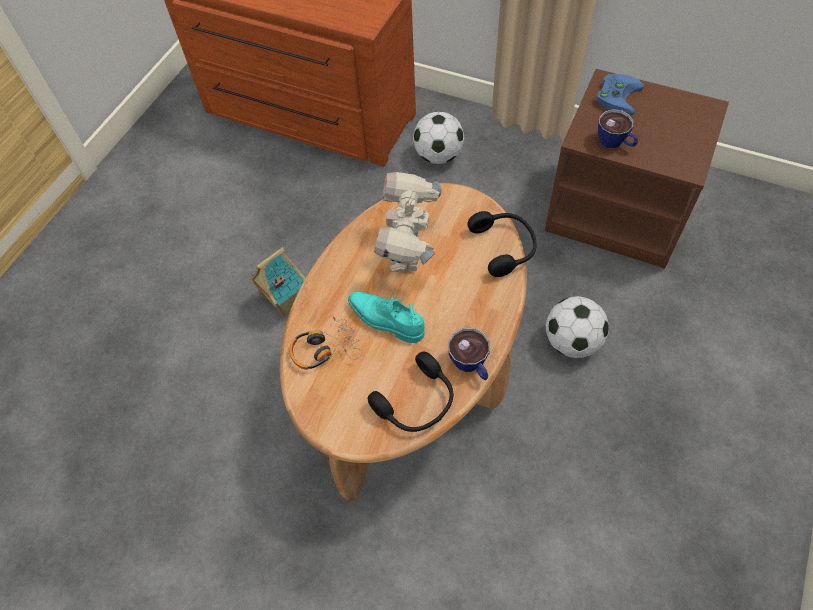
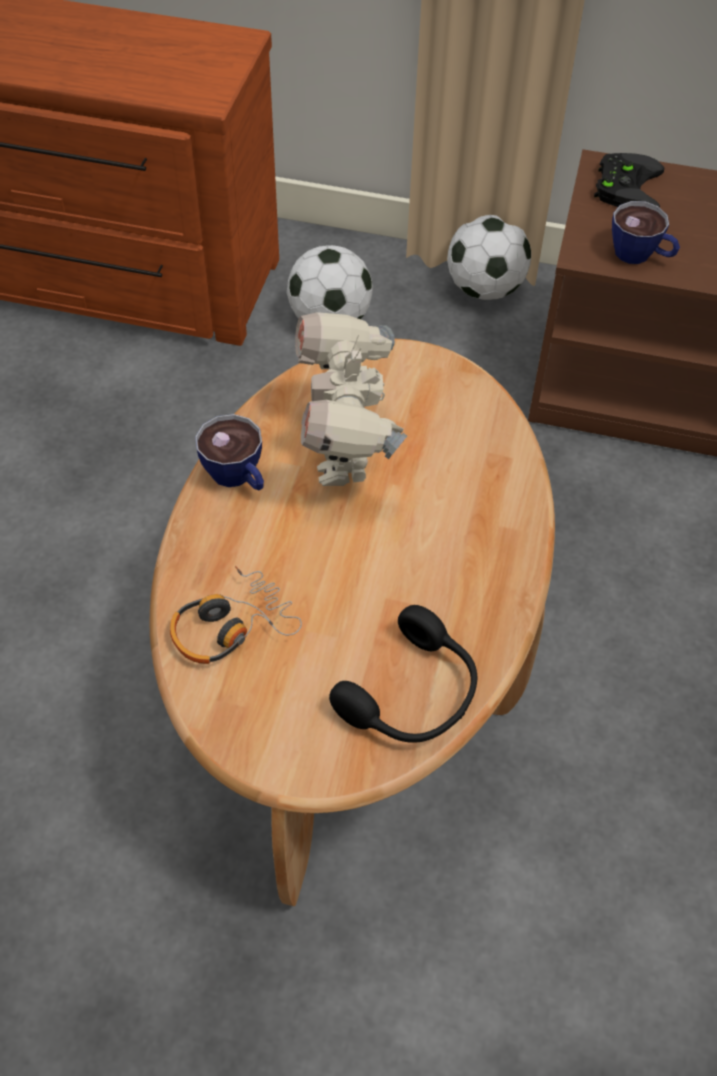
camera: 15 degrees left, 5 degrees down
toy house [249,247,305,317] -> none
turquoise shoe [348,291,425,343] -> none
cup [448,328,490,380] -> cup moved to [195,414,264,490]
black headphones [467,211,537,277] -> none
football [546,296,609,358] -> football moved to [447,215,531,300]
blue game controller [595,74,644,115] -> black game controller [594,153,664,207]

